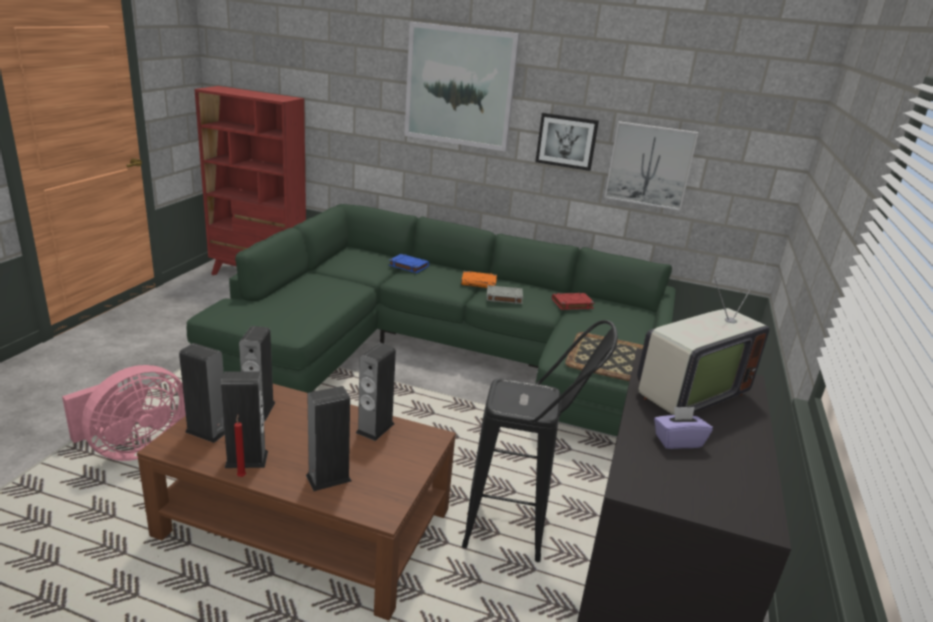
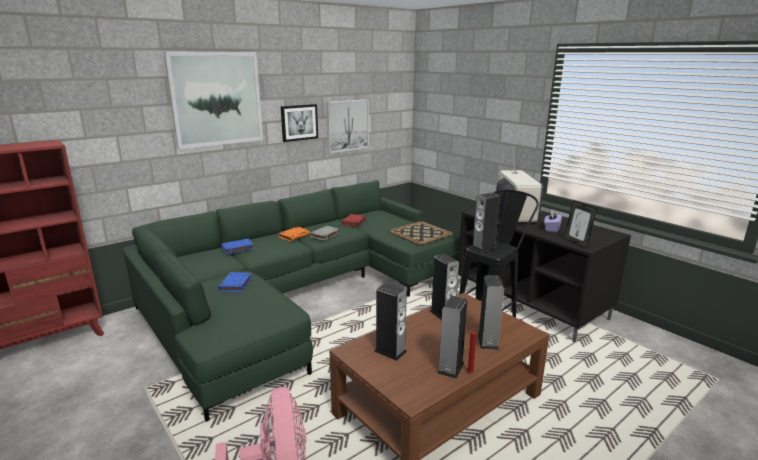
camera: 55 degrees left, 5 degrees down
speaker [179,343,225,443] -> speaker moved to [472,192,500,252]
none -> blue book [218,272,252,292]
none -> picture frame [564,200,597,249]

